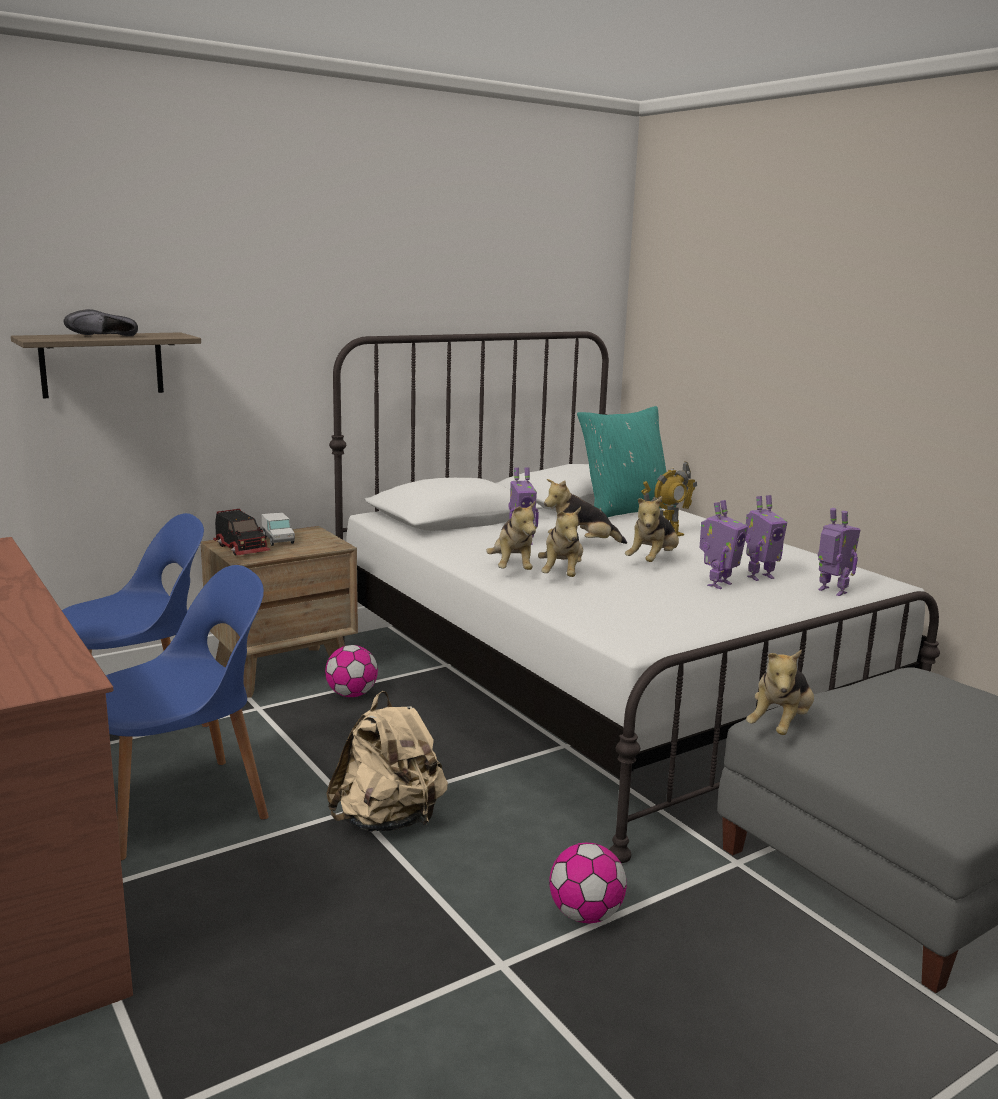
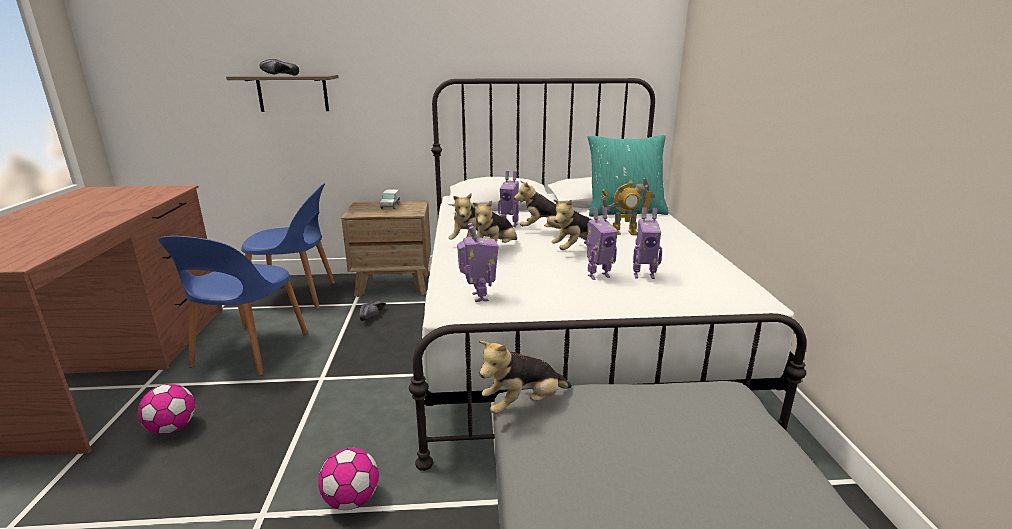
camera: 30 degrees right, 5 degrees up
blue chair [106,565,269,861] -> blue chair turned 105 degrees clockwise [159,236,308,376]
toy truck [213,509,270,556] -> none
football [325,645,378,697] -> football moved to [138,384,195,434]
beige backpack [326,691,448,832] -> none
toy robot [818,508,860,596] -> toy robot moved to [457,223,499,302]
none -> black shoe [359,300,386,321]

